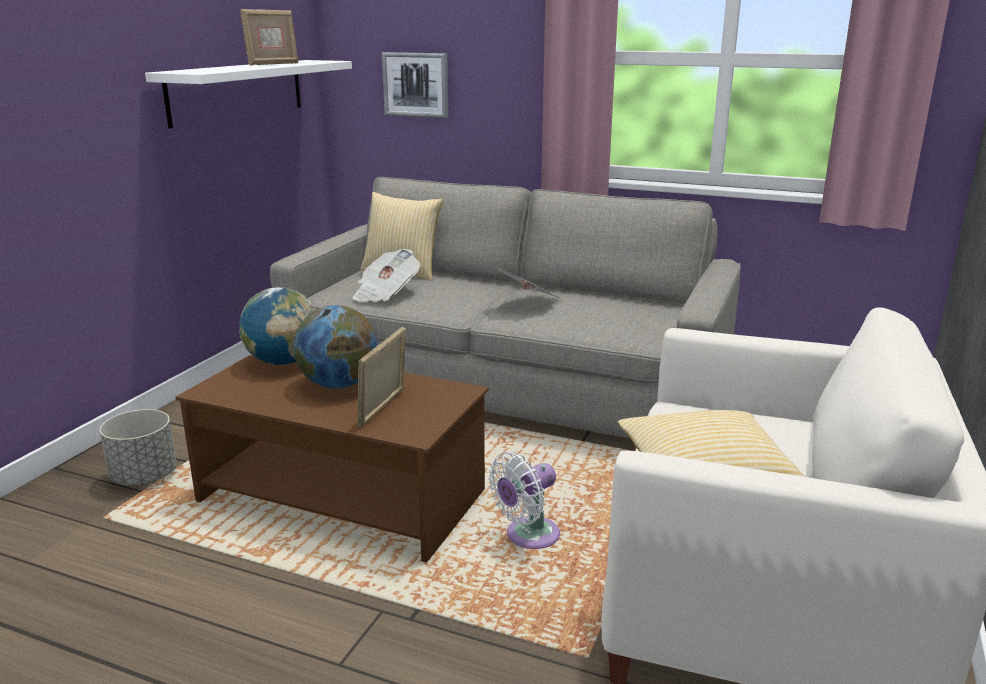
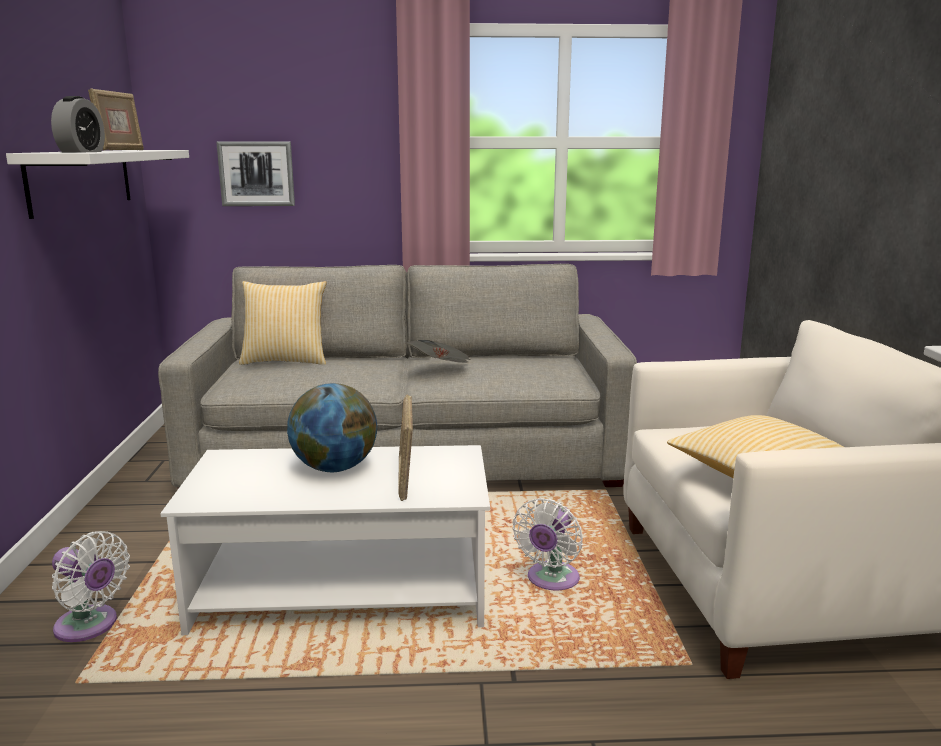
camera: 25 degrees left, 5 degrees down
grey planter [100,409,177,485] -> white fan [52,531,130,642]
brown coffee table [175,354,489,563] -> white coffee table [160,445,490,635]
globe [239,287,316,365] -> none
newspaper [352,249,420,302] -> none
none -> alarm clock [51,96,105,152]

